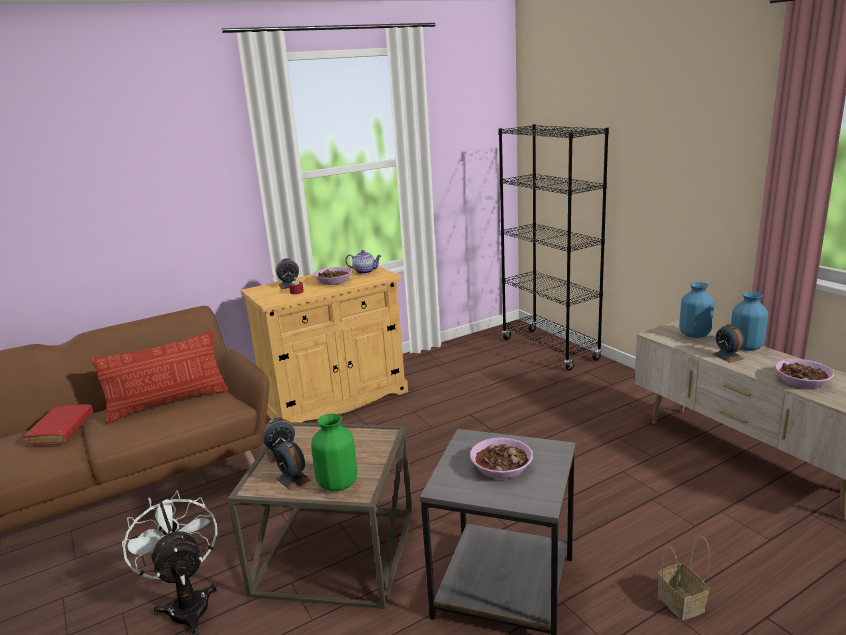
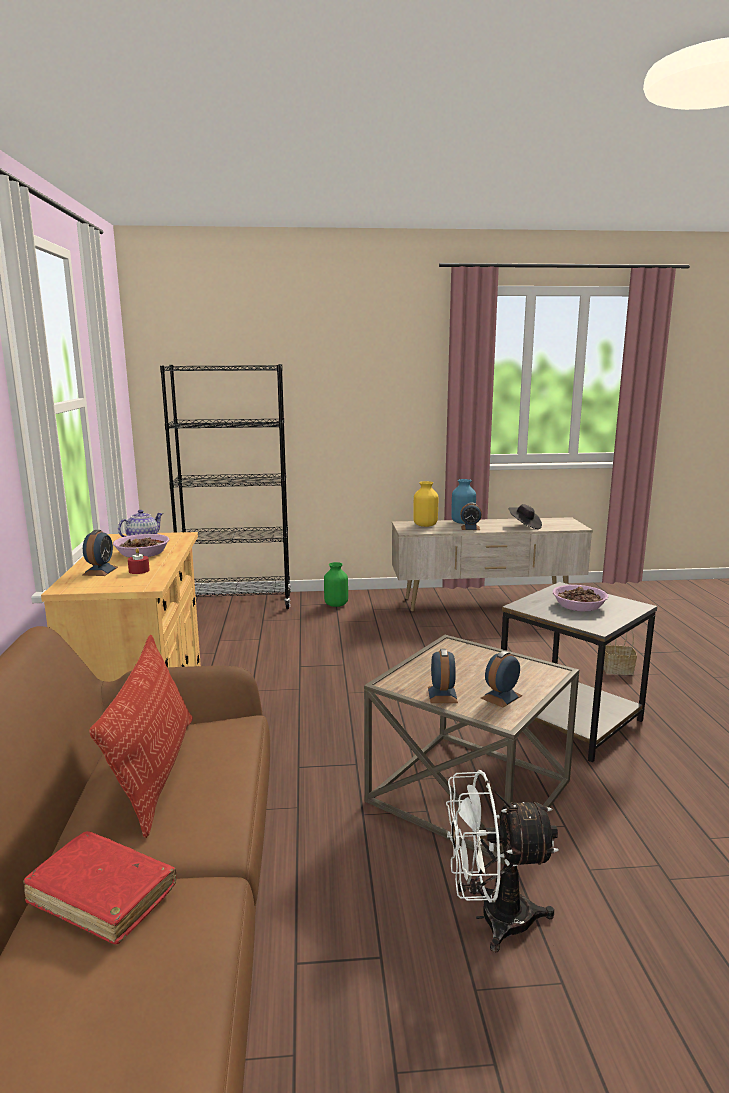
camera: 65 degrees left, 5 degrees down
alarm clock [275,441,311,491] -> alarm clock turned 150 degrees clockwise [481,651,522,707]
green vase [311,413,357,491] -> green vase moved to [324,562,348,607]
blue vase [679,282,714,338] -> yellow vase [413,481,438,527]
bowl [775,359,834,388] -> black hat [508,504,542,529]

